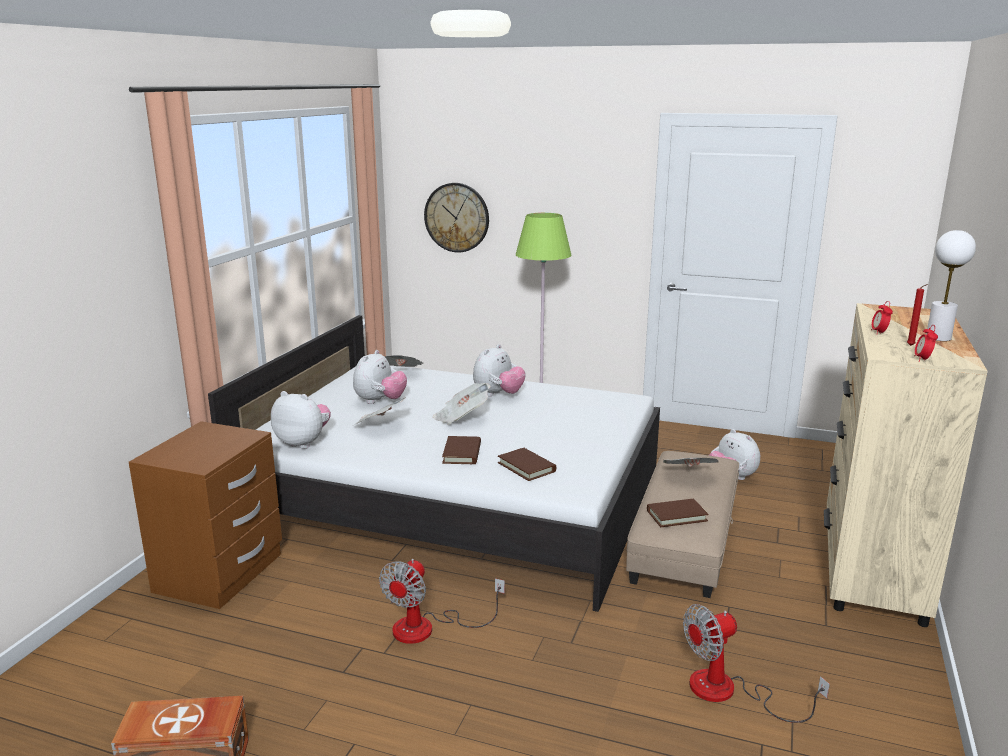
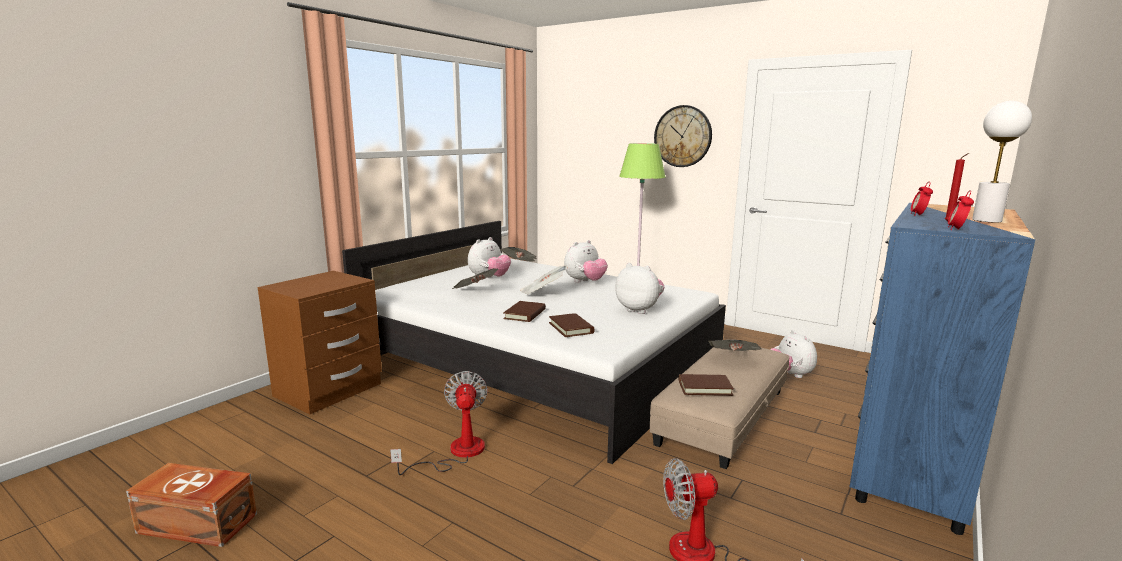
camera: 15 degrees right, 5 degrees down
plush toy [271,391,331,449] -> plush toy moved to [615,263,665,314]
fan [379,559,505,644] -> fan turned 135 degrees clockwise [390,371,488,475]
wall clock [424,183,489,252] -> wall clock moved to [654,105,712,167]
beige dresser [824,303,988,627] -> blue dresser [850,203,1035,535]

